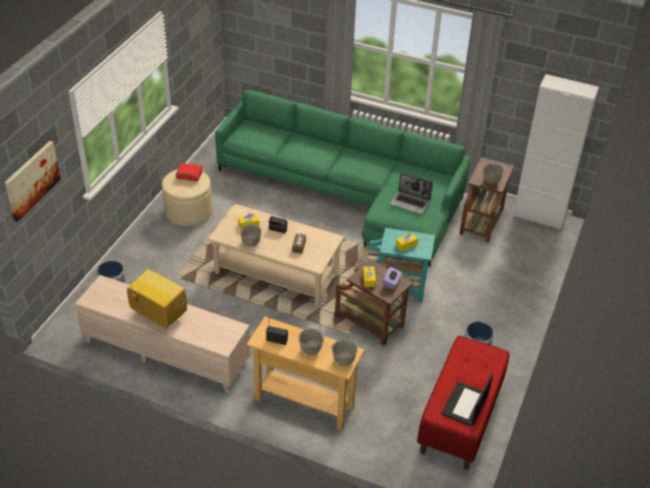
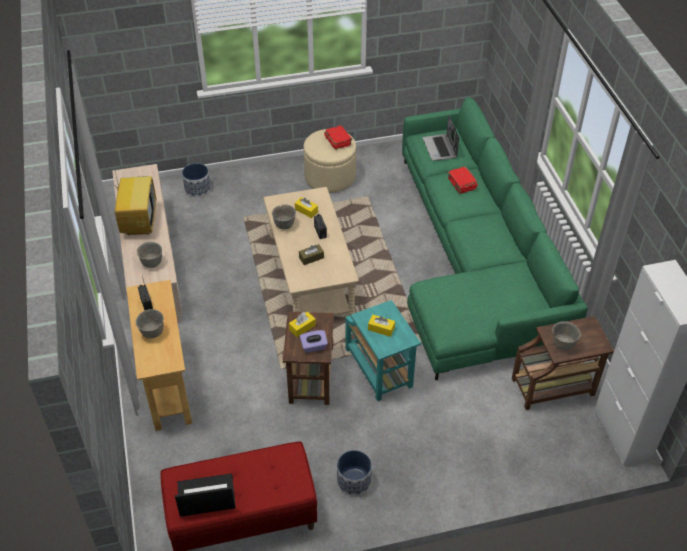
camera: 55 degrees right, 5 degrees up
picture [5,141,61,222] -> none
grey bowl [331,340,358,366] -> grey bowl moved to [137,242,162,268]
laptop [390,173,433,214] -> laptop moved to [423,115,459,161]
none -> red book [448,167,478,194]

